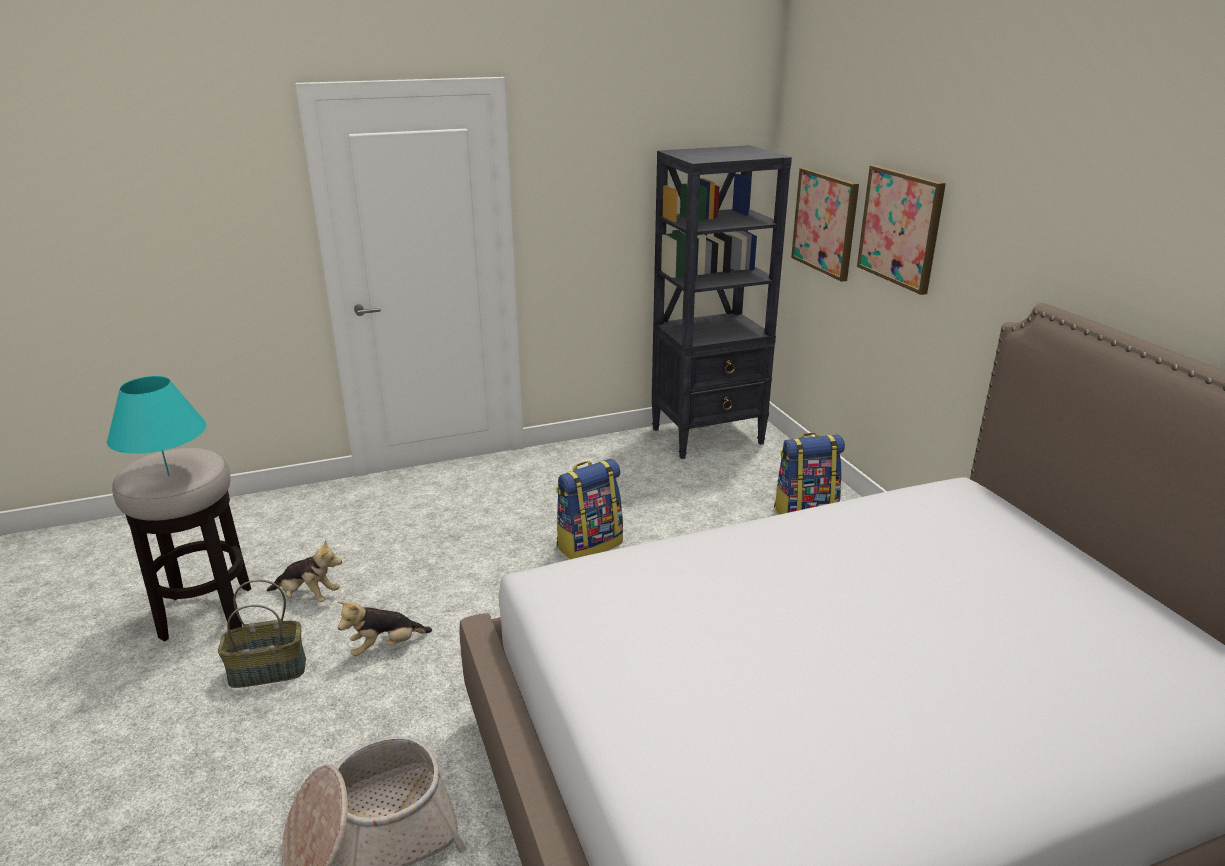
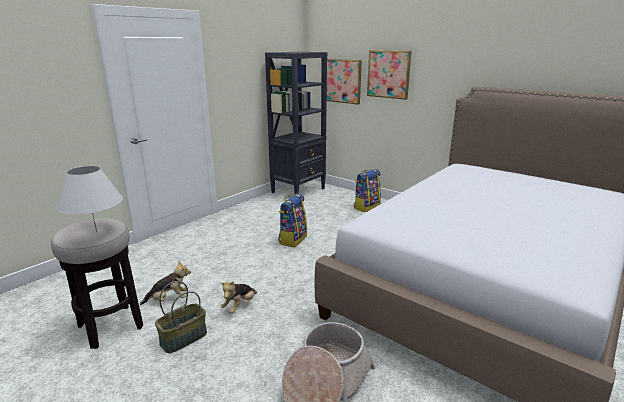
camera: 30 degrees left, 5 degrees down
turquoise table lamp [107,376,206,476] -> white table lamp [56,166,123,232]

